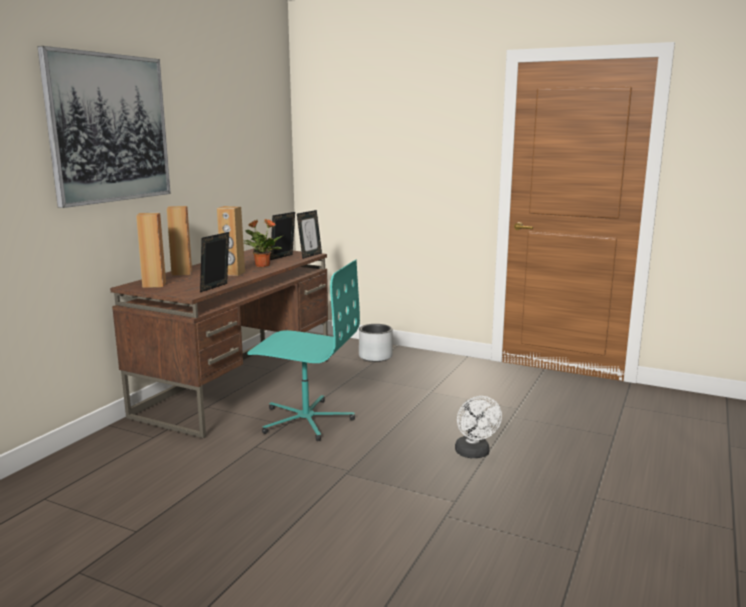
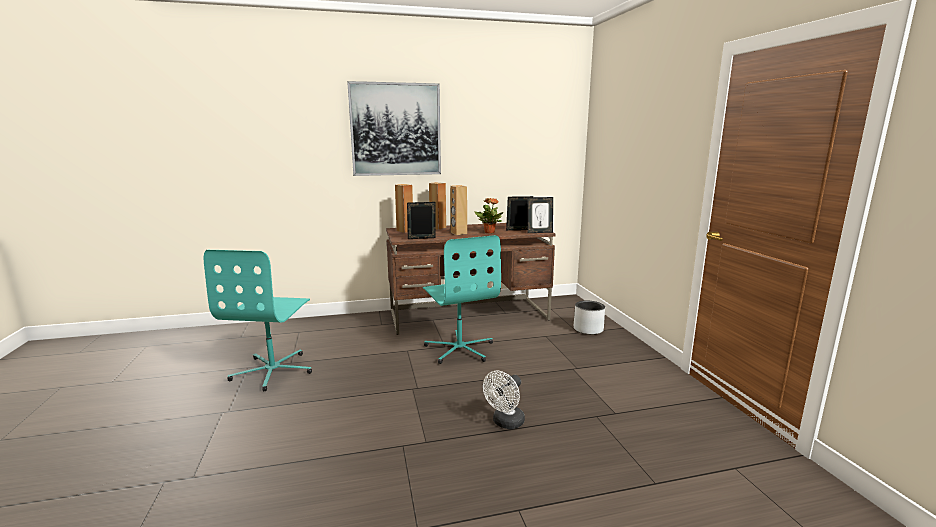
camera: 50 degrees right, 0 degrees up
none -> turquoise office chair [204,250,312,391]

